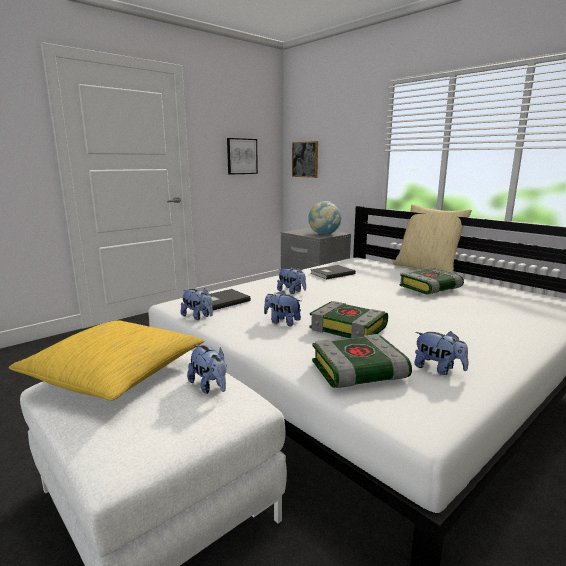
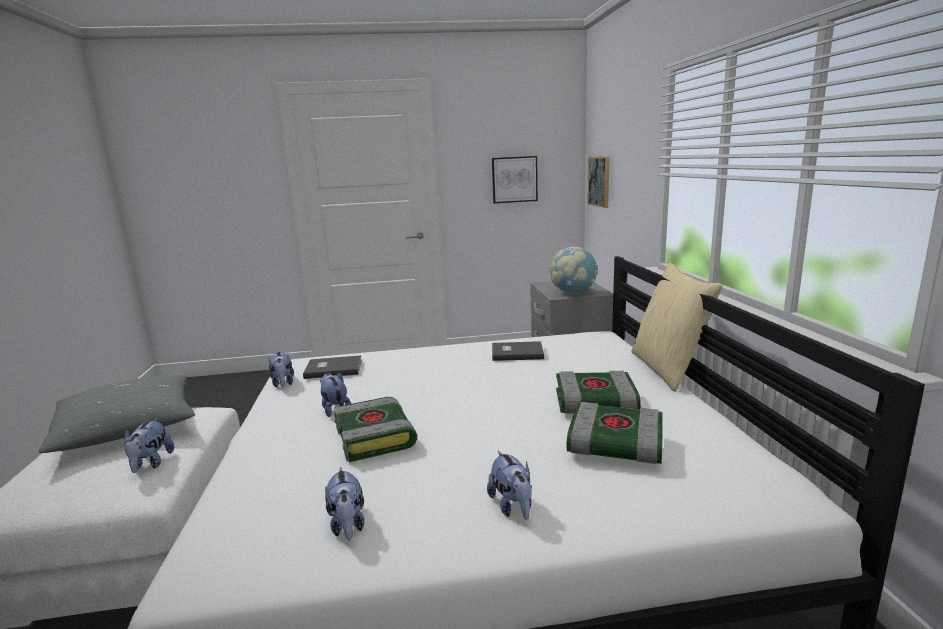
camera: 35 degrees right, 0 degrees up
yellow pillow [9,320,204,401] -> grey pillow [39,375,195,453]
plush toy [277,268,306,294] -> plush toy moved to [487,451,532,520]
book [312,334,412,388] -> book moved to [567,402,663,464]

